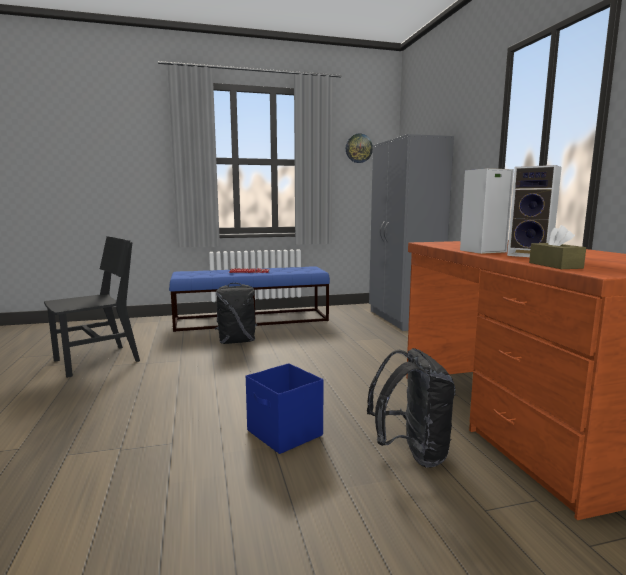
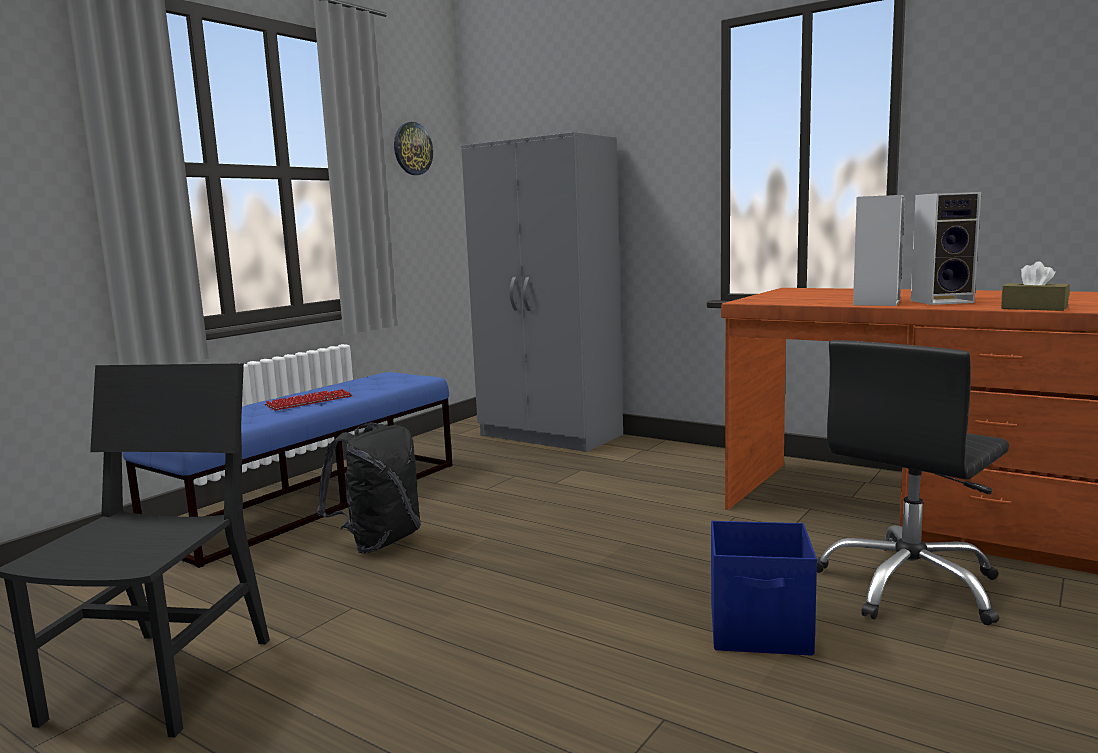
camera: 40 degrees left, 0 degrees up
black backpack [366,348,456,468] -> black office chair [817,340,1009,625]

